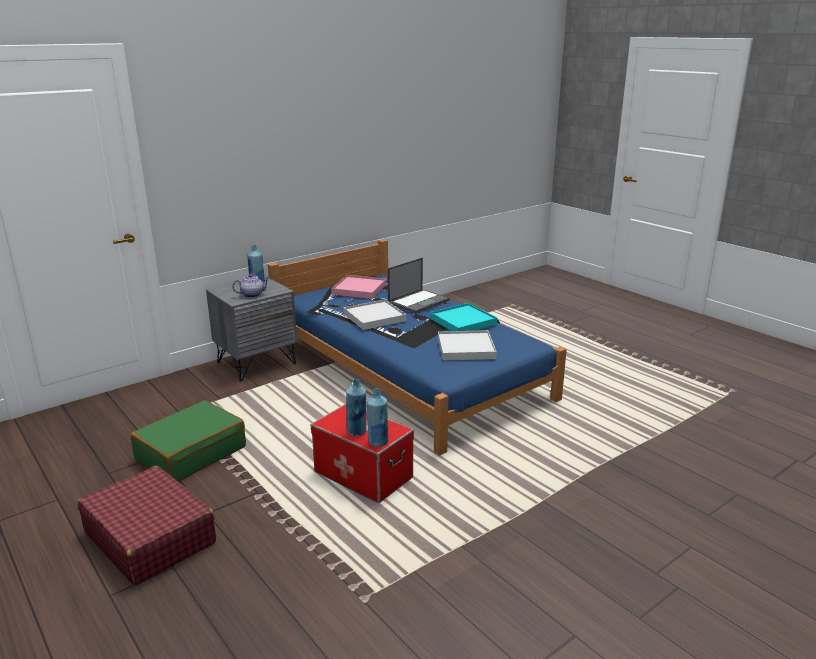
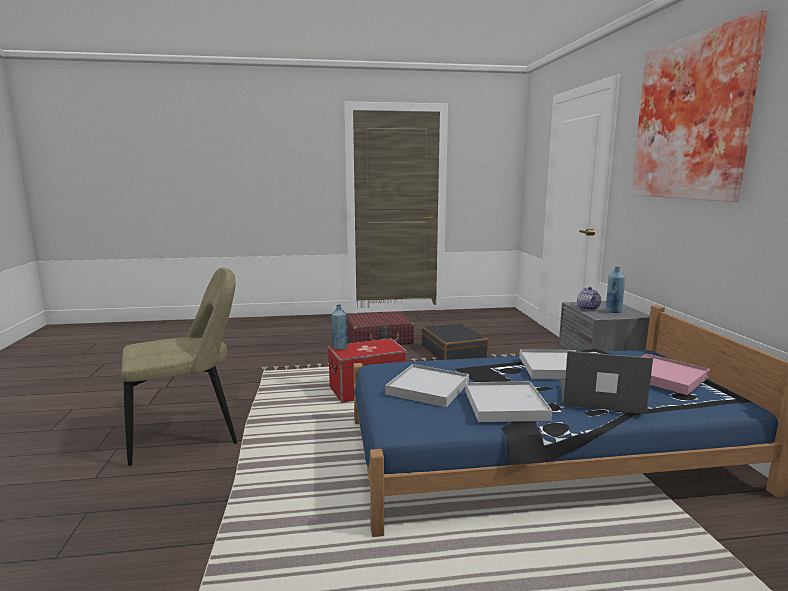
camera: 120 degrees right, 10 degrees down
green suitcase [131,400,246,482] -> black suitcase [421,323,489,360]
blue bottle [346,379,367,436] -> none
laptop [387,258,450,313] -> laptop turned 120 degrees clockwise [560,351,653,414]
turquoise tray [430,303,498,331] -> white tray [465,381,552,422]
none -> beige chair [121,268,238,466]
none -> picture [631,9,768,202]

